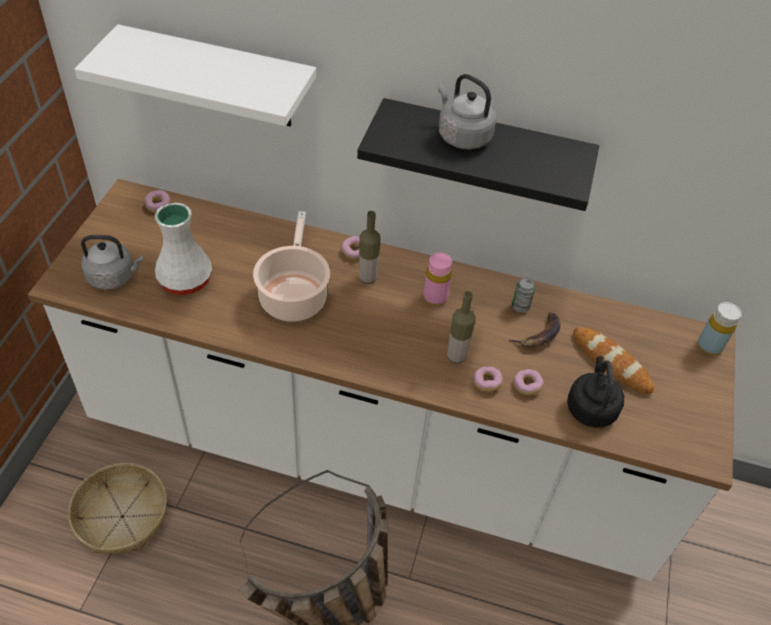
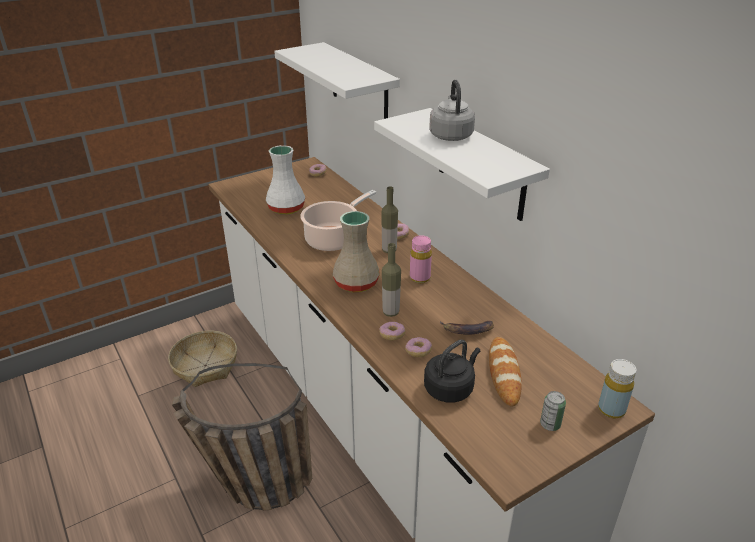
camera: 45 degrees right, 15 degrees down
grey kettle [81,235,144,290] -> none
black shelf [357,98,599,211] -> white shelf [374,108,550,221]
can [512,278,535,313] -> can moved to [540,391,566,431]
none -> beige vase [333,211,380,293]

